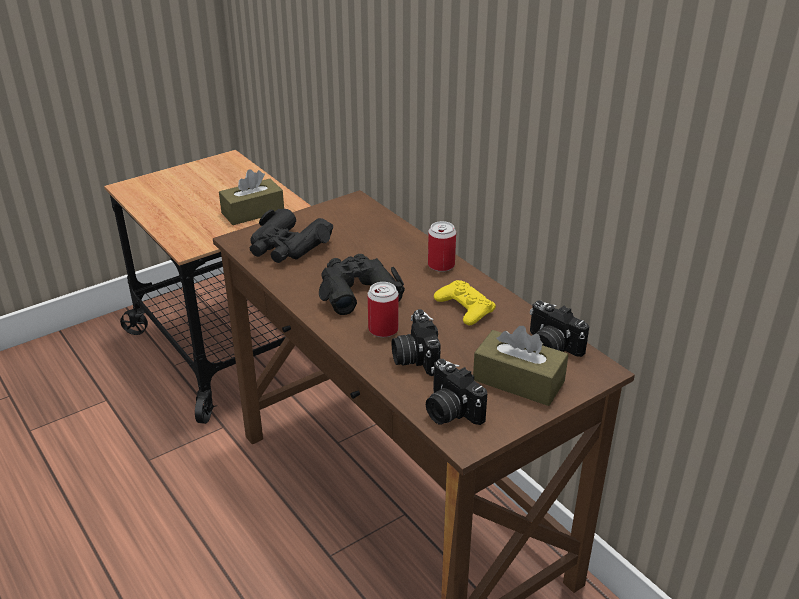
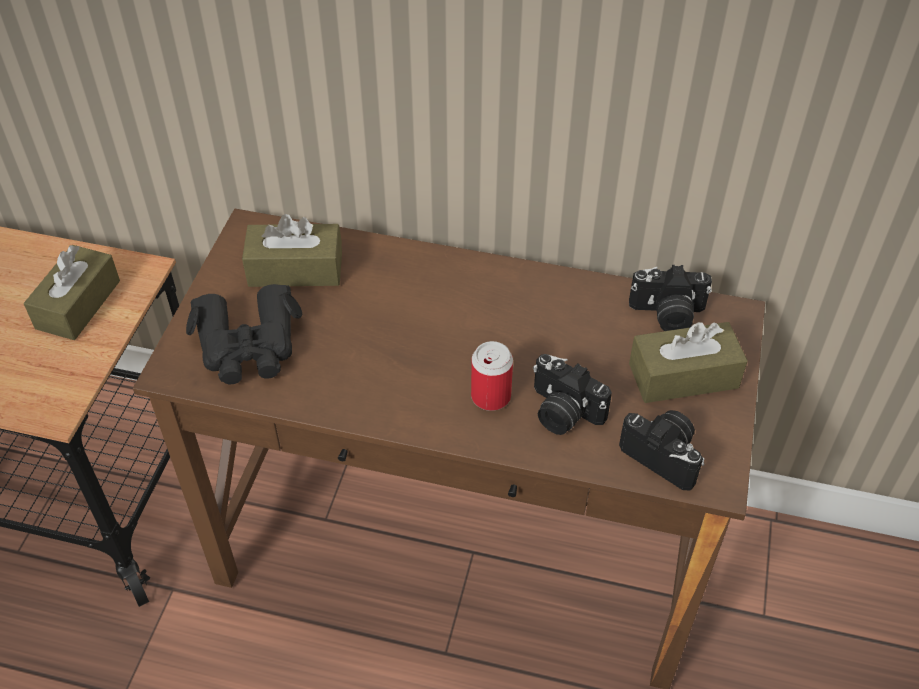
camera: 40 degrees left, 15 degrees up
black binoculars [319,254,405,315] -> none
camera [426,359,487,425] -> camera turned 150 degrees counterclockwise [619,410,705,491]
can [428,221,456,272] -> none
yellow game controller [434,280,496,325] -> none
none -> brown tissue box [242,214,342,287]

